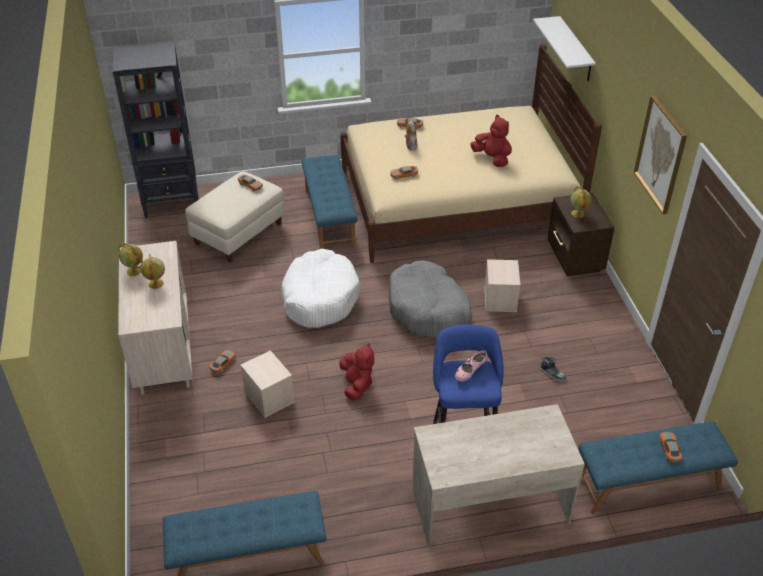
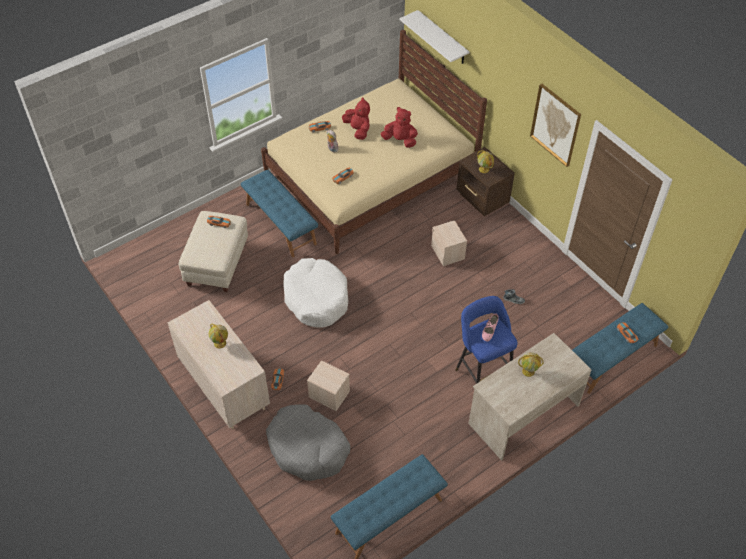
camera: 25 degrees left, 10 degrees up
black bookcase [113,42,198,218] -> none
globe [118,243,143,276] -> globe moved to [518,352,544,377]
red plush toy [339,342,374,401] -> red plush toy moved to [342,97,370,140]
grey dog bed [389,260,472,338] -> grey dog bed moved to [266,404,350,481]

